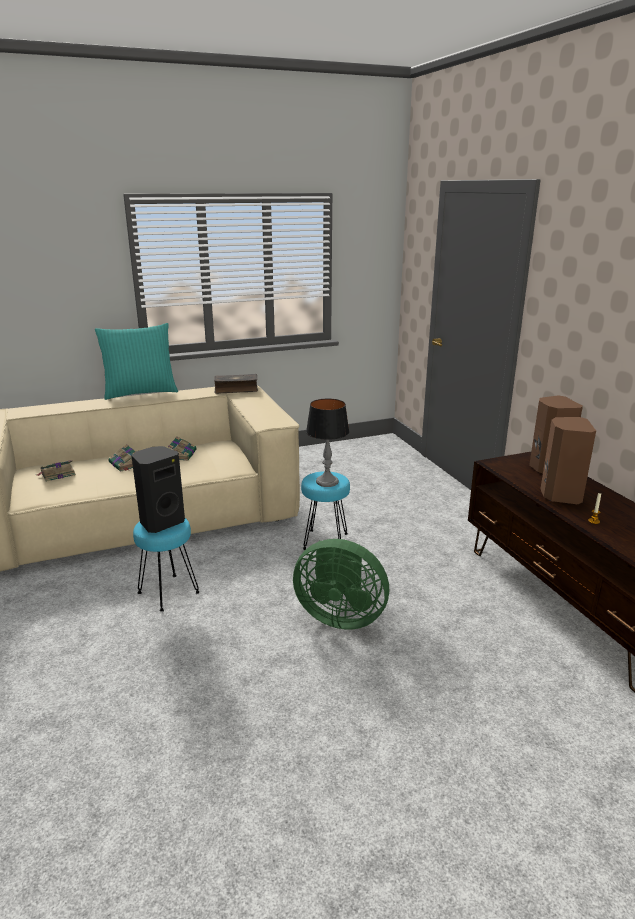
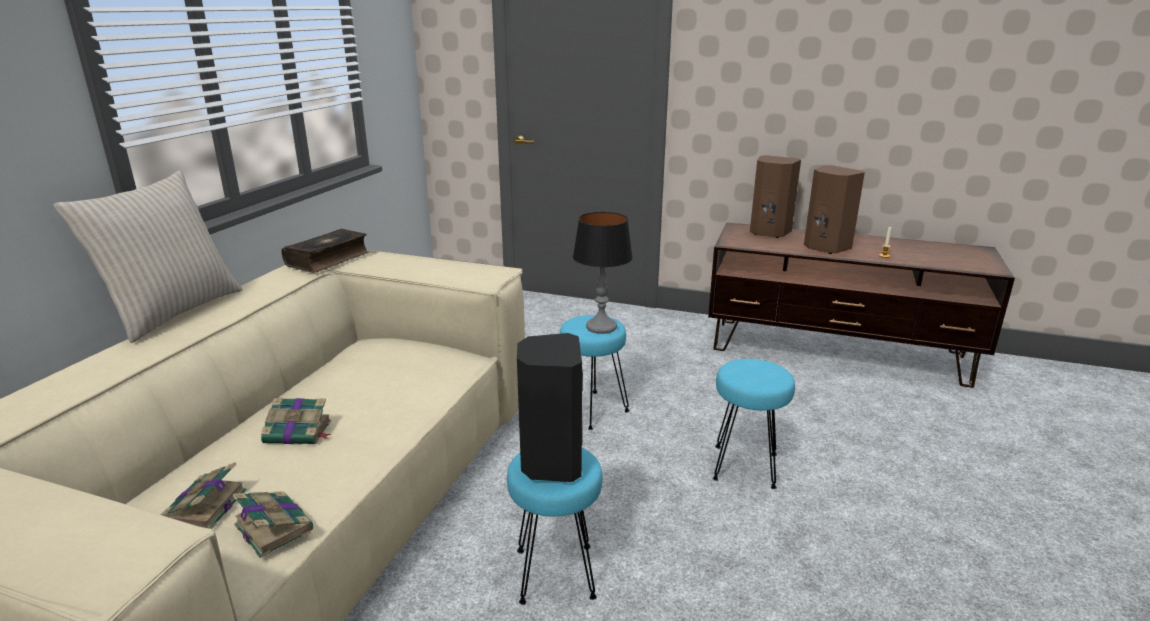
camera: 50 degrees left, 0 degrees up
turquoise pillow [95,323,178,400] -> beige pillow [53,170,242,343]
book [168,436,197,461] -> book moved to [233,491,314,558]
green fan [293,539,389,630] -> turquoise stool [713,359,795,489]

